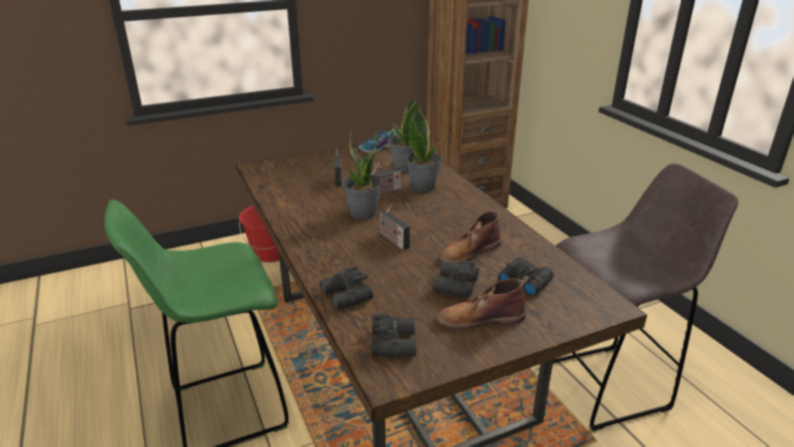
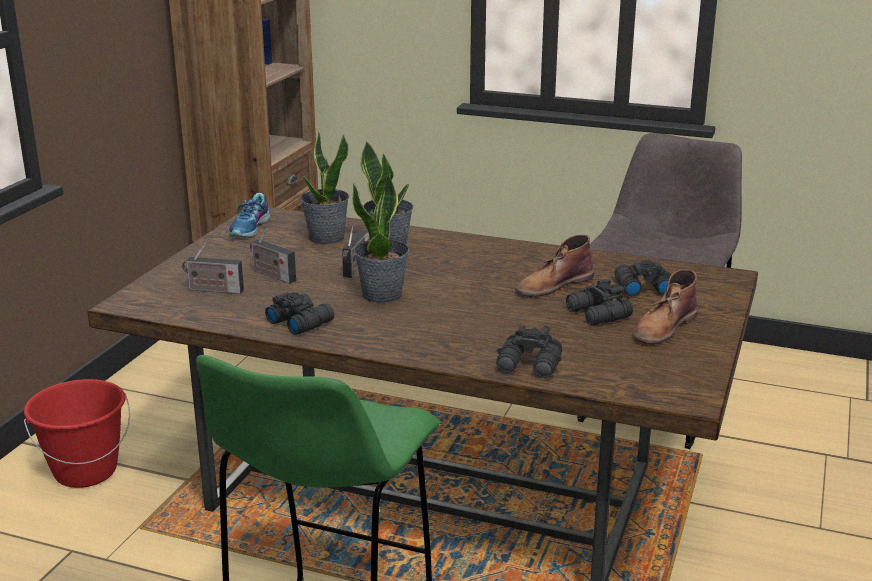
camera: 45 degrees left, 5 degrees down
black binoculars [372,314,416,358] -> black binoculars moved to [265,292,334,335]
radio [379,204,410,250] -> radio moved to [182,243,244,294]
brown boot [439,211,502,264] -> brown boot turned 45 degrees clockwise [515,235,594,297]

